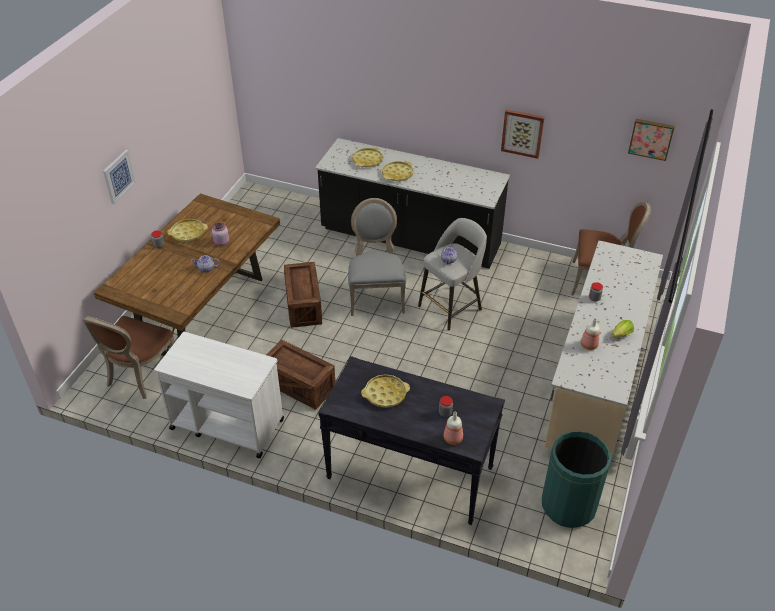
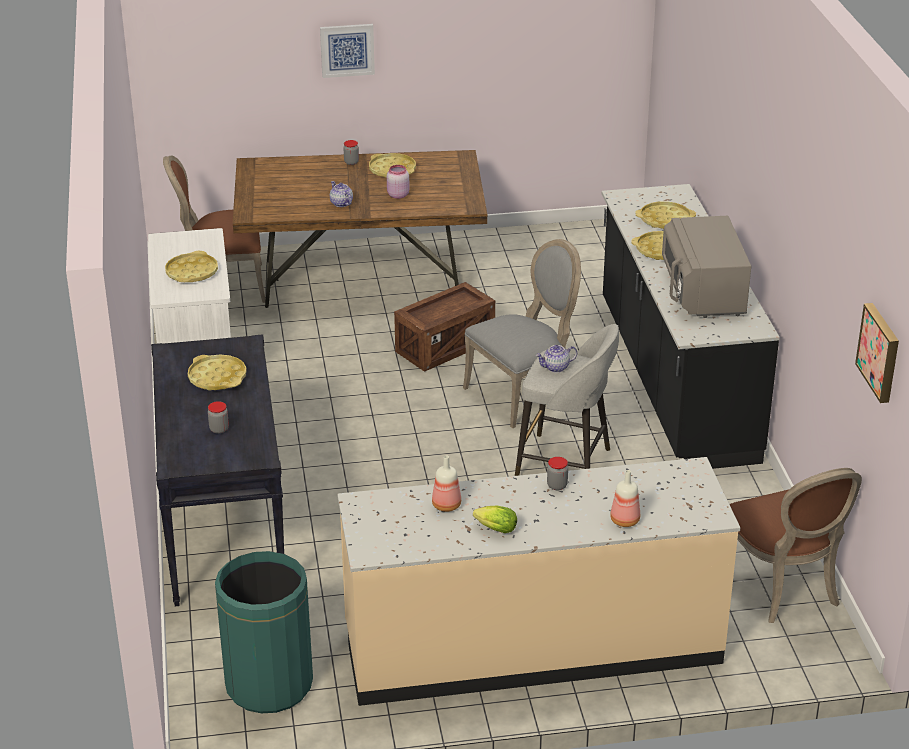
camera: 60 degrees right, 10 degrees down
crate [266,340,335,410] -> none
bottle [444,412,463,445] -> bottle moved to [610,470,640,527]
picture [501,109,545,159] -> none
none -> yellow tray [165,251,218,282]
none -> grey microwave [662,216,751,318]

